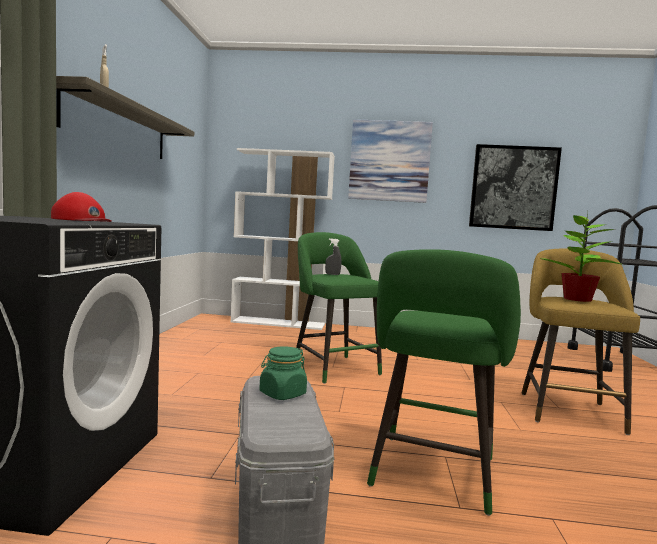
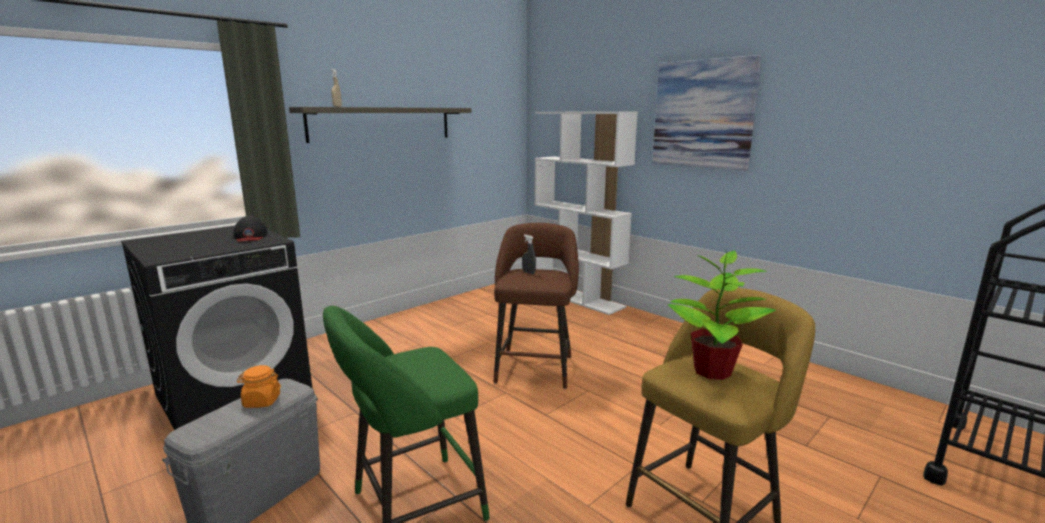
camera: 40 degrees right, 10 degrees up
red cap [51,192,112,222] -> black cap [233,216,268,242]
green jar [259,346,307,400] -> orange jar [237,365,281,408]
green stool [296,232,382,384] -> brown stool [493,223,579,389]
picture [469,144,562,231] -> none

